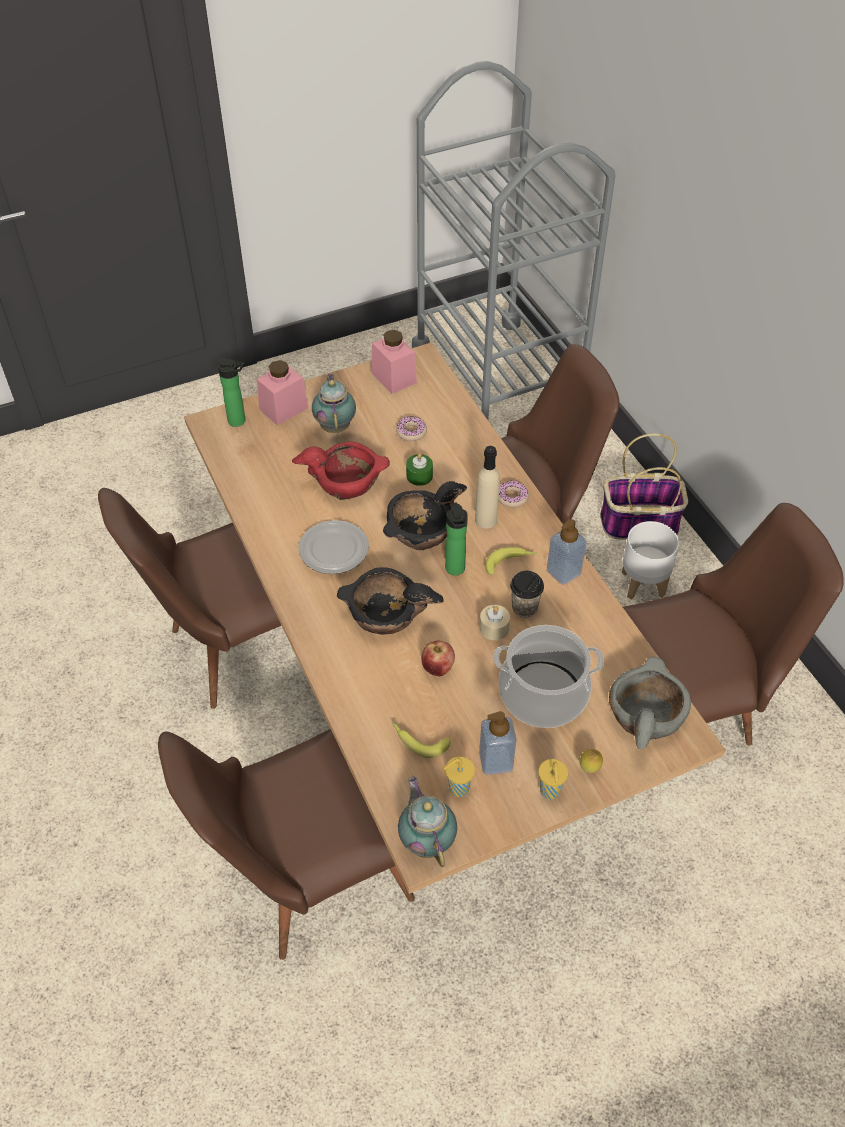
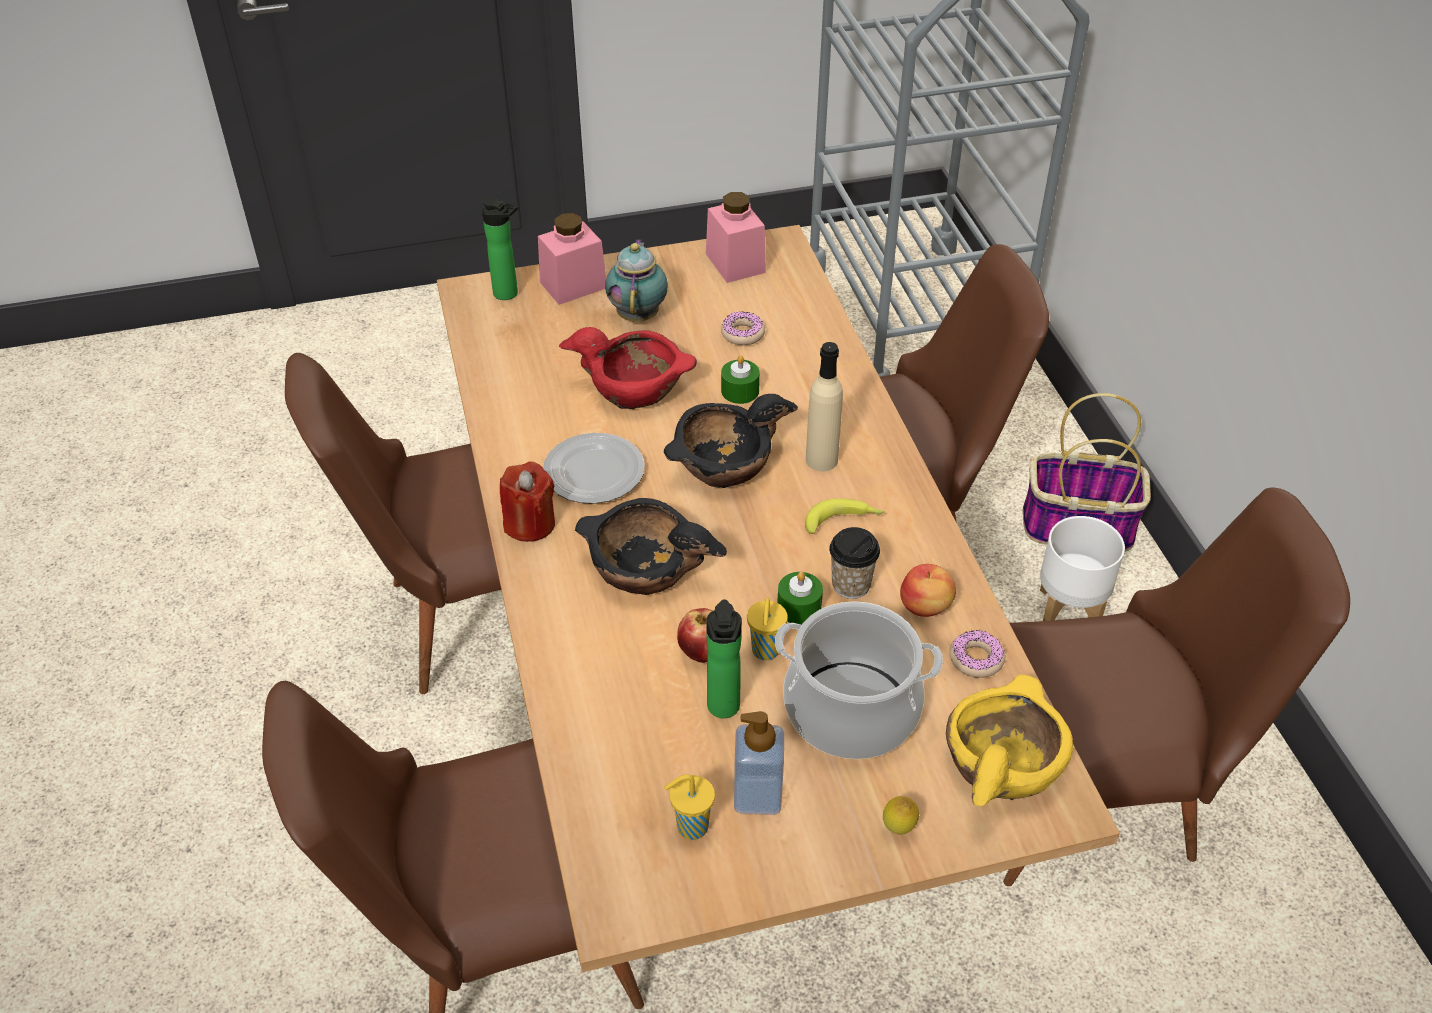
camera: 10 degrees right, 5 degrees down
banana [392,723,450,758] -> none
teapot [398,777,457,867] -> none
bottle [445,503,468,576] -> bottle moved to [706,599,742,718]
beige candle [480,605,510,640] -> green candle [777,571,823,625]
donut [499,481,529,508] -> donut moved to [949,630,1005,678]
yellow cup [538,759,568,799] -> yellow cup moved to [747,598,788,660]
soap dispenser [547,519,587,585] -> none
grey bowl [609,657,691,749] -> yellow bowl [946,675,1073,806]
none -> red candle [500,461,555,542]
none -> apple [900,564,956,617]

